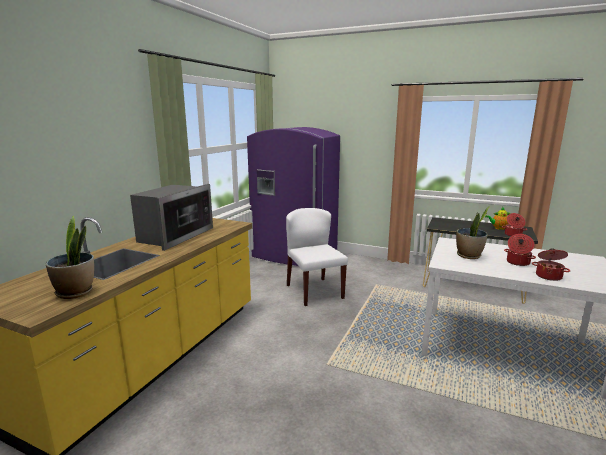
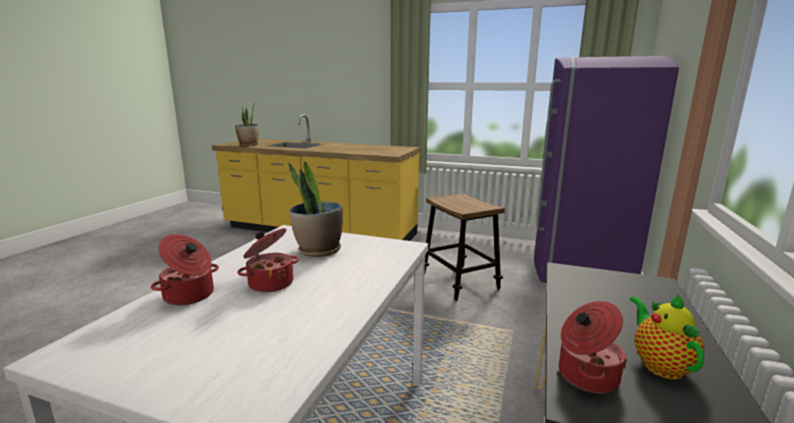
camera: 85 degrees right, 0 degrees up
microwave [130,184,213,251] -> none
white chair [286,208,348,306] -> stool [425,193,505,301]

